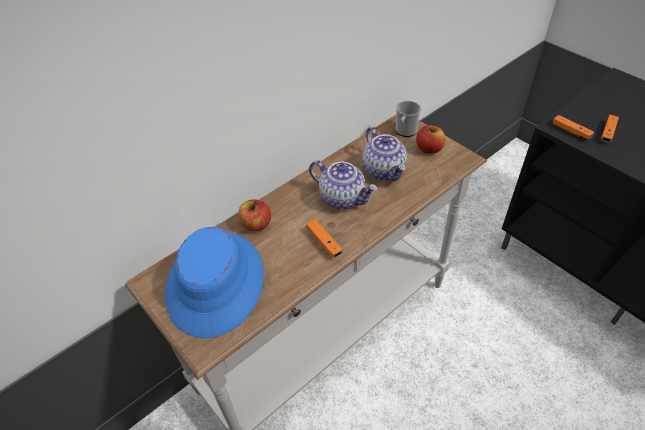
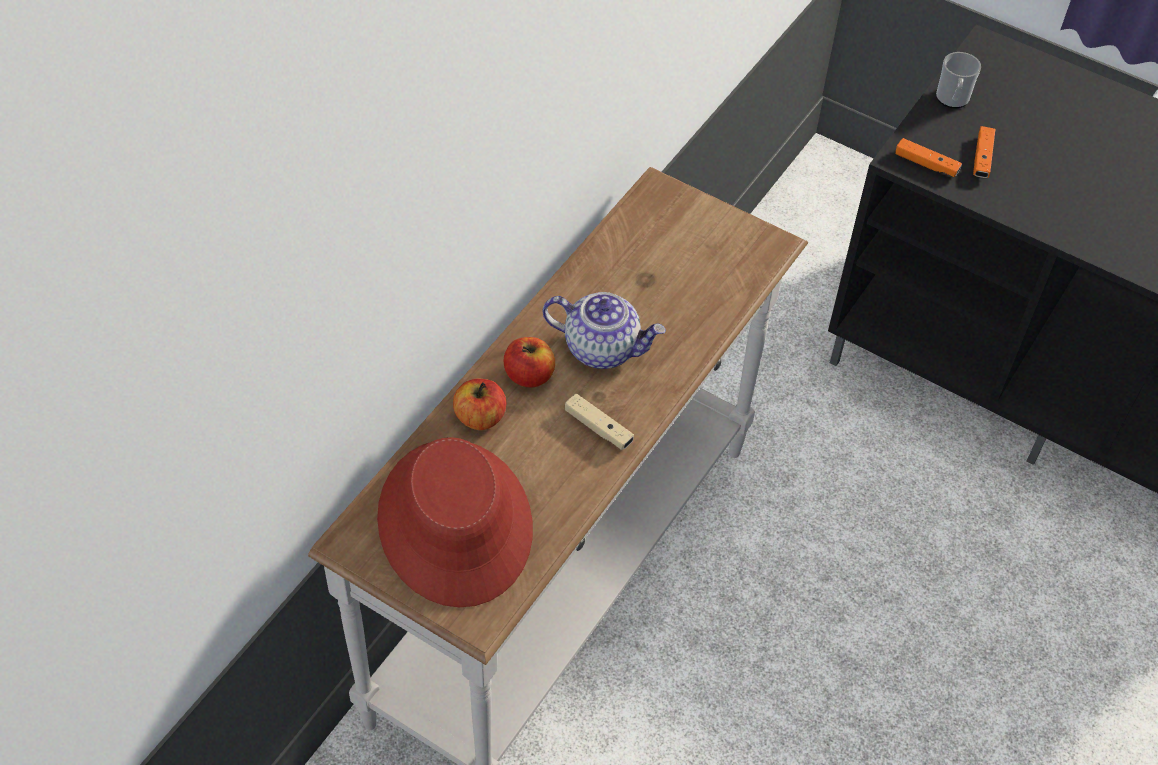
camera: 20 degrees left, 5 degrees up
blue hat [165,227,264,338] -> red hat [377,437,533,607]
orange game controller [307,219,343,258] -> beige game controller [565,393,634,450]
teapot [362,127,407,182] -> none
mug [396,101,421,137] -> mug moved to [936,52,981,109]
apple [416,125,445,154] -> apple moved to [503,337,555,387]

